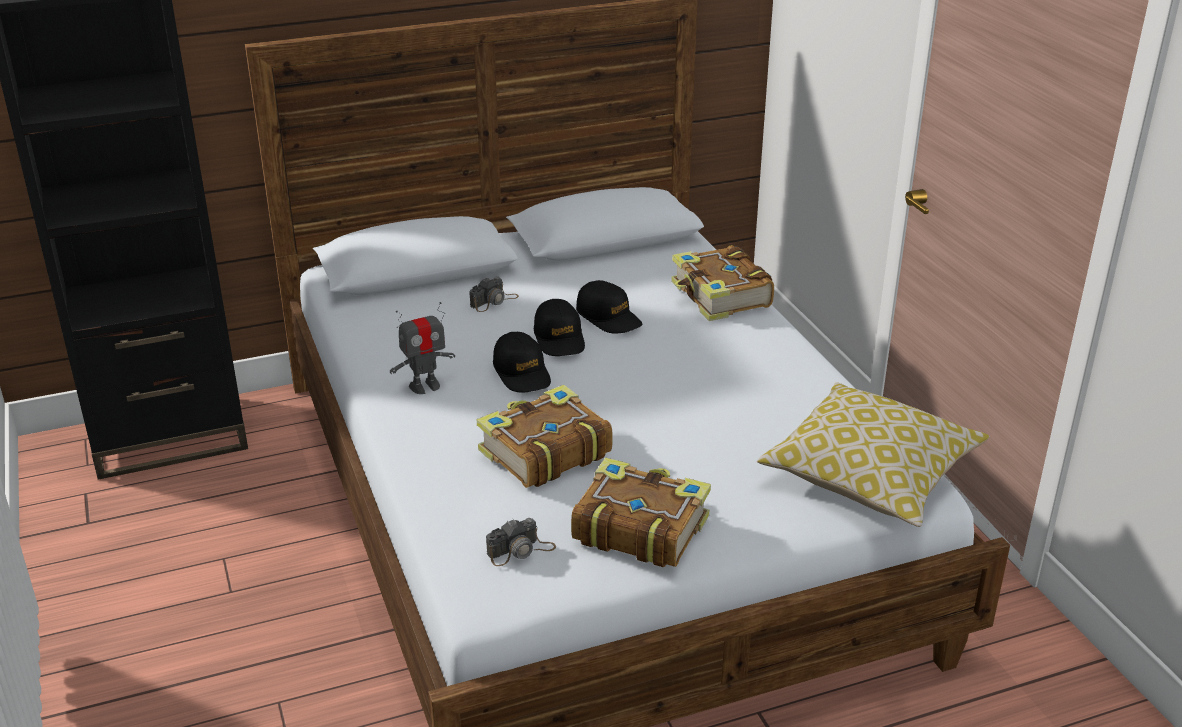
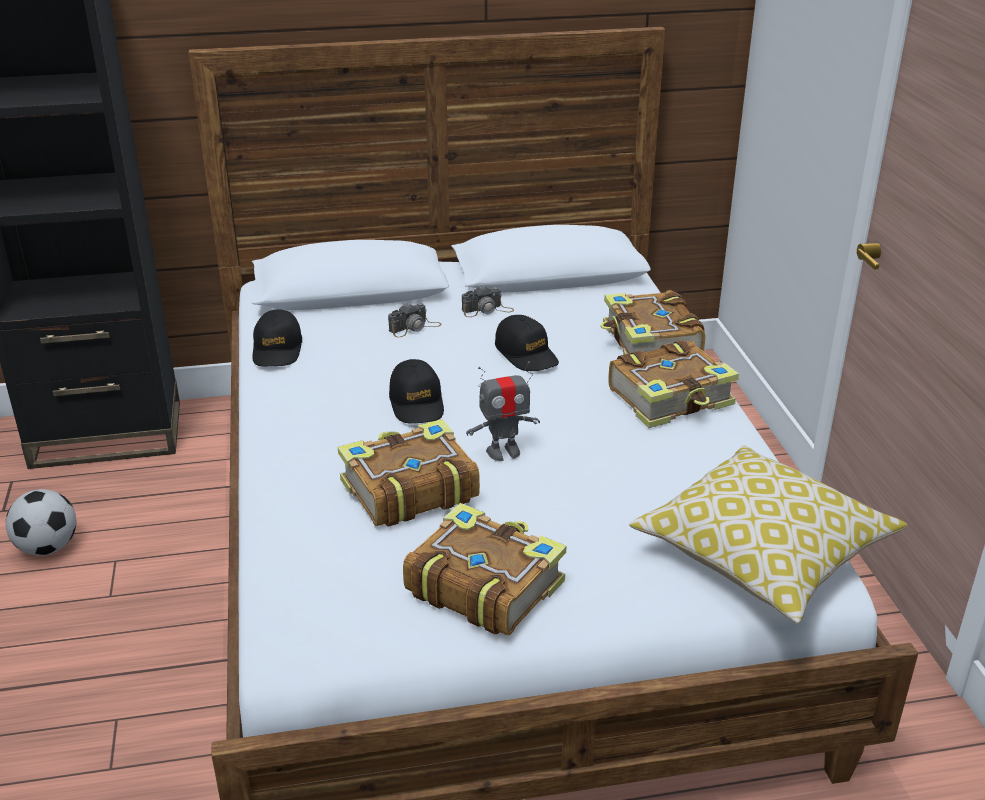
camera: 10 degrees right, 0 degrees up
toy robot [390,302,455,394] -> toy robot moved to [466,361,540,461]
camera [486,518,556,566] -> camera moved to [462,285,514,317]
black cap [534,299,585,356] -> black cap moved to [252,309,302,366]
none -> football [6,489,76,555]
none -> book [608,340,739,428]

